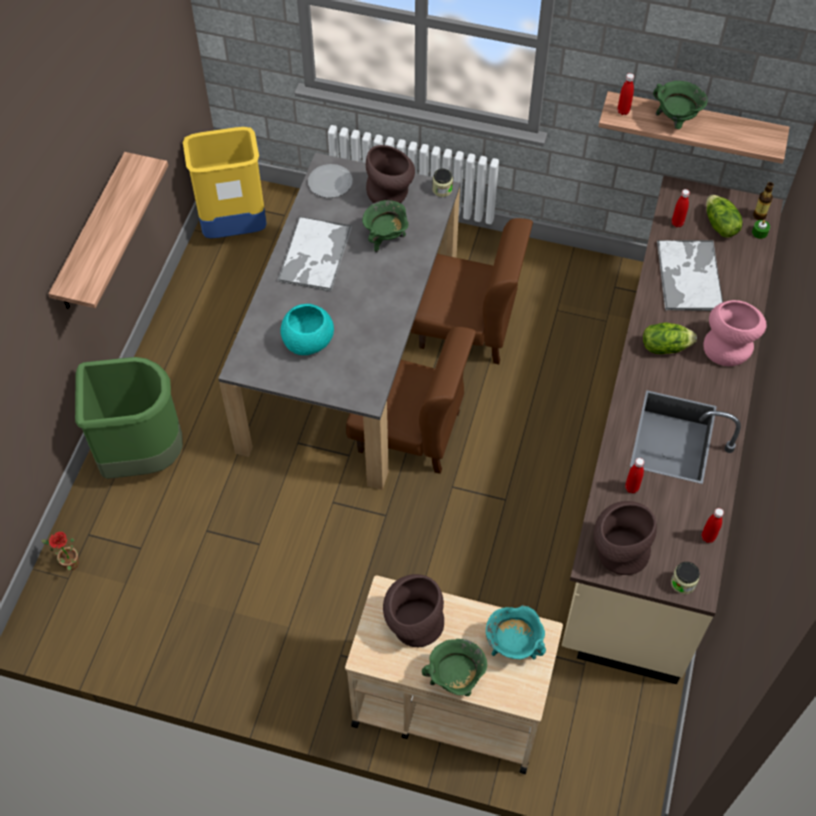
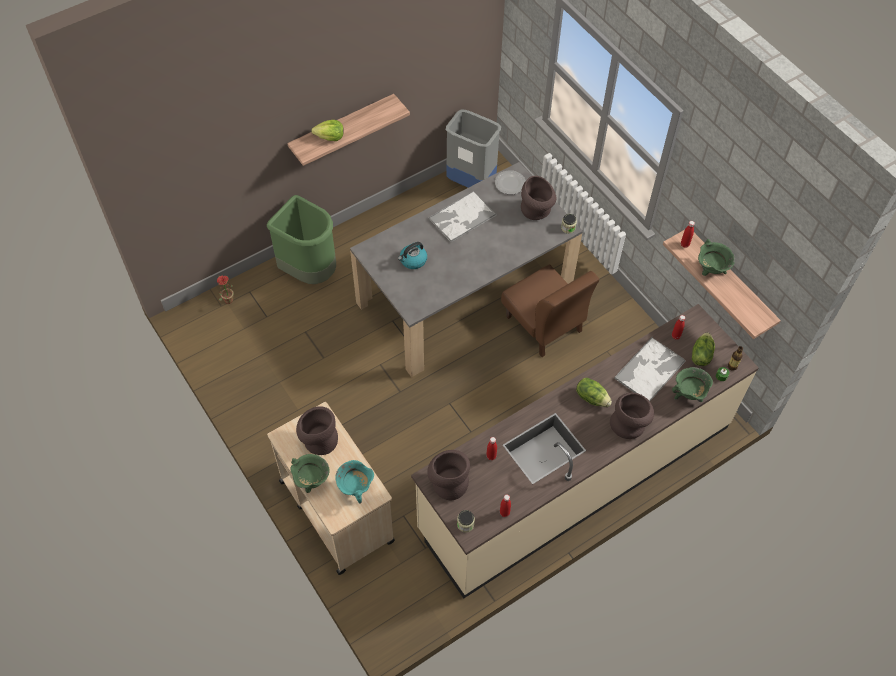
camera: 40 degrees right, 0 degrees up
yellow trash can [183,127,267,238] -> grey trash can [446,109,501,188]
turquoise bowl [280,304,334,355] -> kettle [398,242,427,269]
brown chair [346,327,476,474] -> none
green cooking pot [362,200,409,253] -> green cooking pot moved to [672,367,713,402]
pink vase [703,300,767,366] -> brown vase [610,393,654,439]
none -> lettuce [311,120,344,141]

